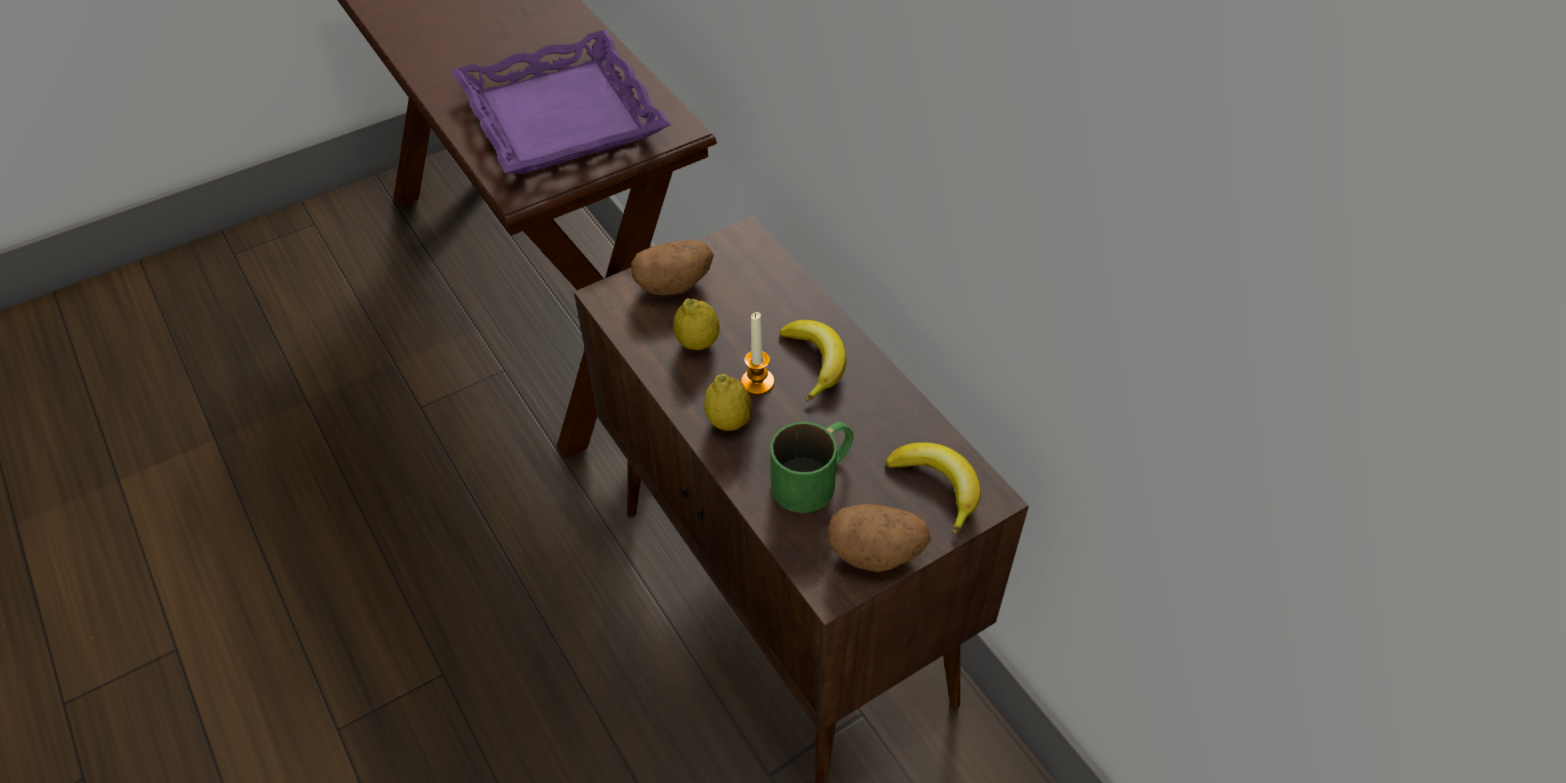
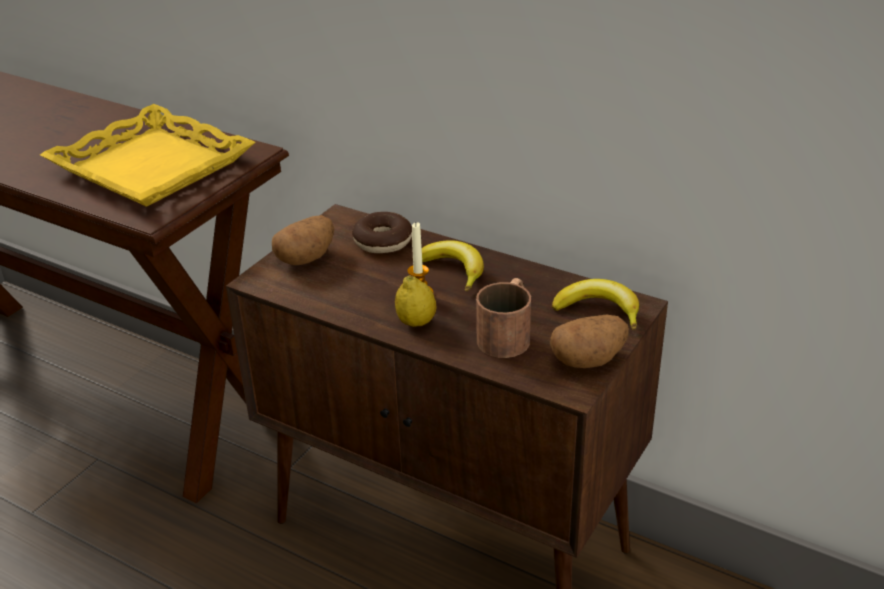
camera: 25 degrees left, 15 degrees down
purple tray [452,30,671,174] -> yellow tray [40,104,255,207]
lemon [673,298,720,350] -> none
green mug [770,422,854,513] -> brown mug [476,278,531,358]
none -> donut [352,212,412,253]

